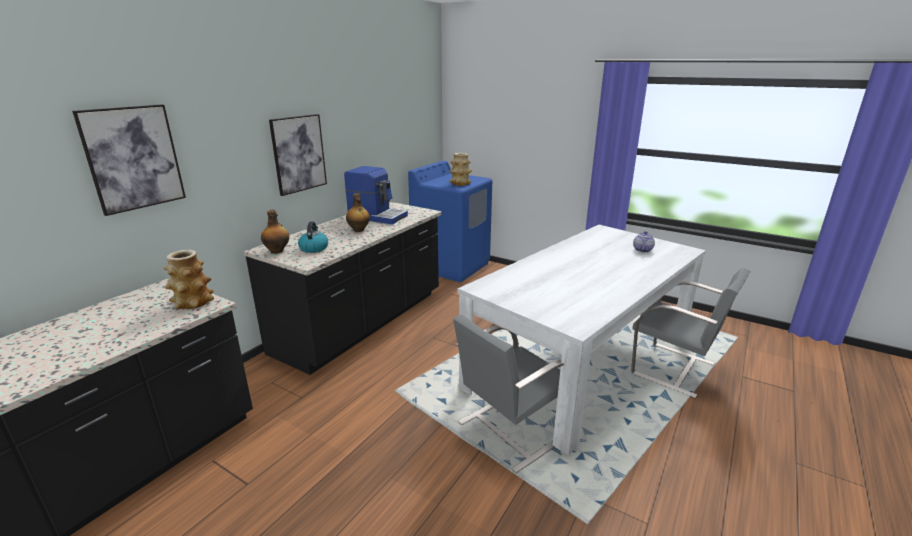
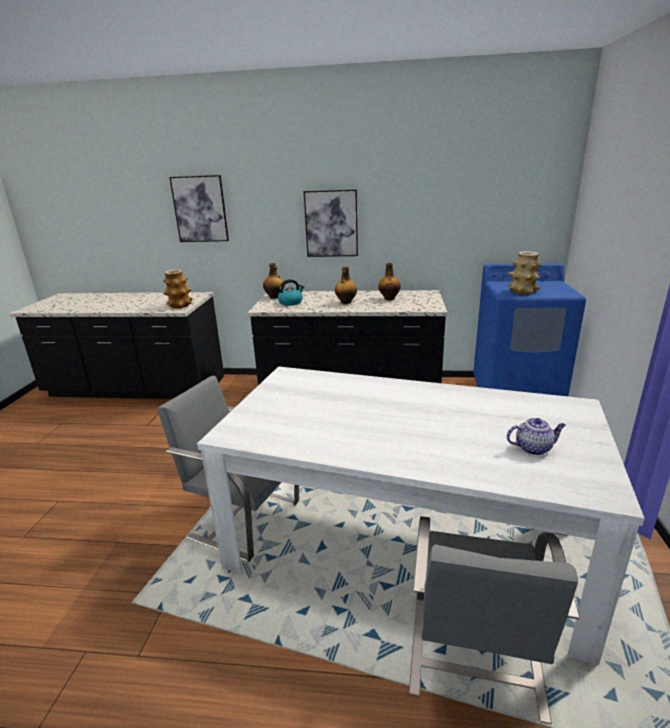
camera: 65 degrees right, 0 degrees up
coffee machine [344,166,408,225] -> bottle [378,263,401,300]

